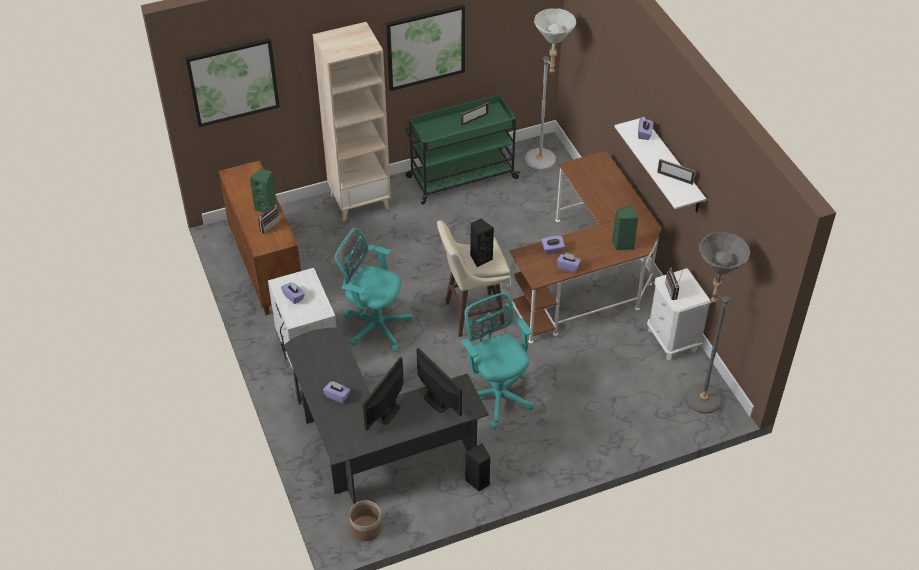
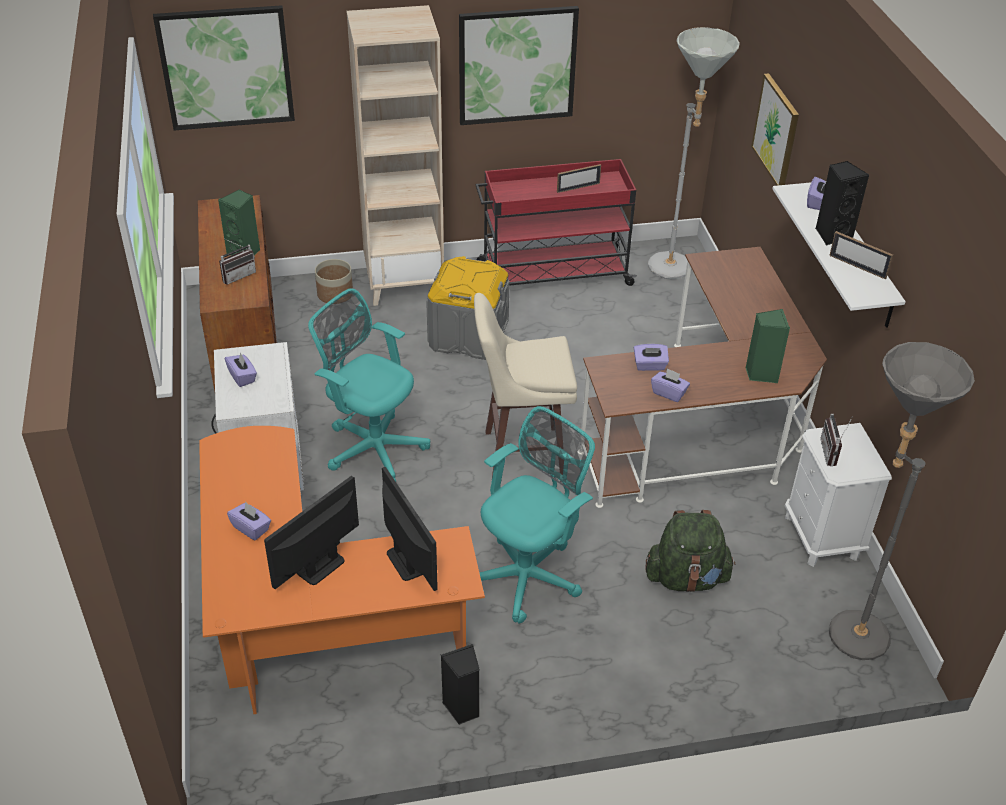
camera: 10 degrees right, 5 degrees down
black desk [284,328,489,504] -> orange desk [199,426,485,714]
planter [349,500,382,541] -> planter moved to [315,259,353,303]
green cart [405,94,520,205] -> red cart [476,159,637,286]
turquoise office chair [461,292,533,429] -> turquoise office chair turned 60 degrees clockwise [480,406,595,624]
black speaker [470,219,494,267] -> black speaker moved to [816,161,869,245]
none -> grey storage box [426,256,510,360]
none -> green backpack [645,510,736,592]
none -> picture [751,73,799,186]

